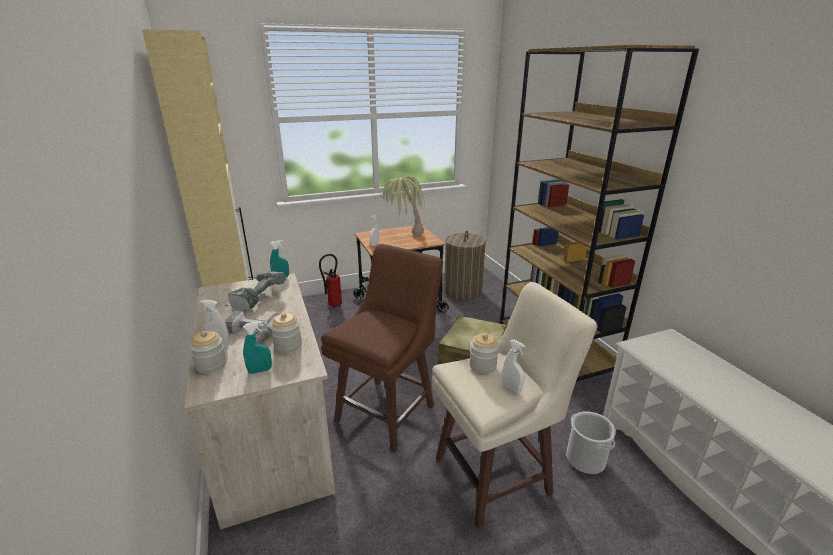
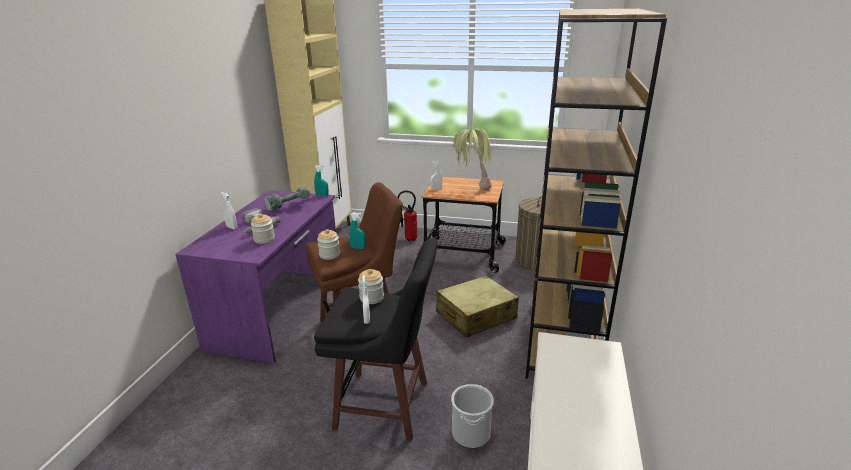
camera: 35 degrees right, 0 degrees up
beige desk [184,273,335,530] -> purple desk [175,190,336,363]
jar [190,331,227,374] -> jar moved to [317,229,340,260]
turquoise spray bottle [243,321,272,374] -> turquoise spray bottle moved to [349,212,366,249]
beige stool [431,282,598,528] -> black stool [314,238,437,441]

